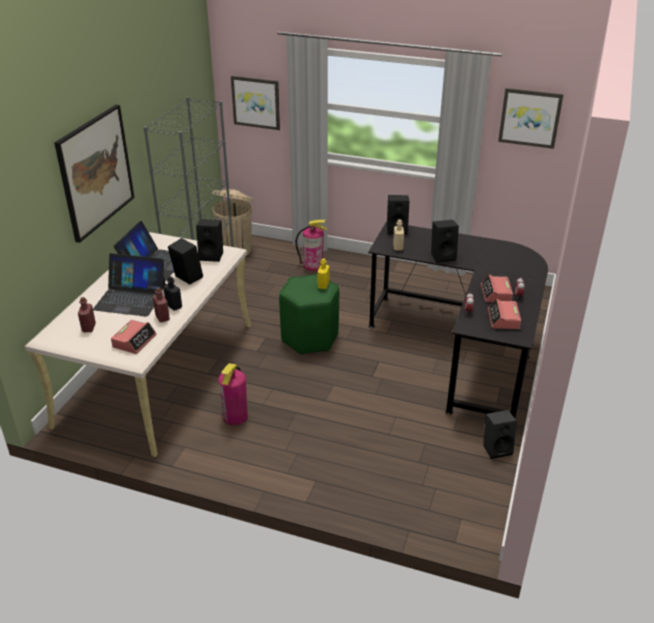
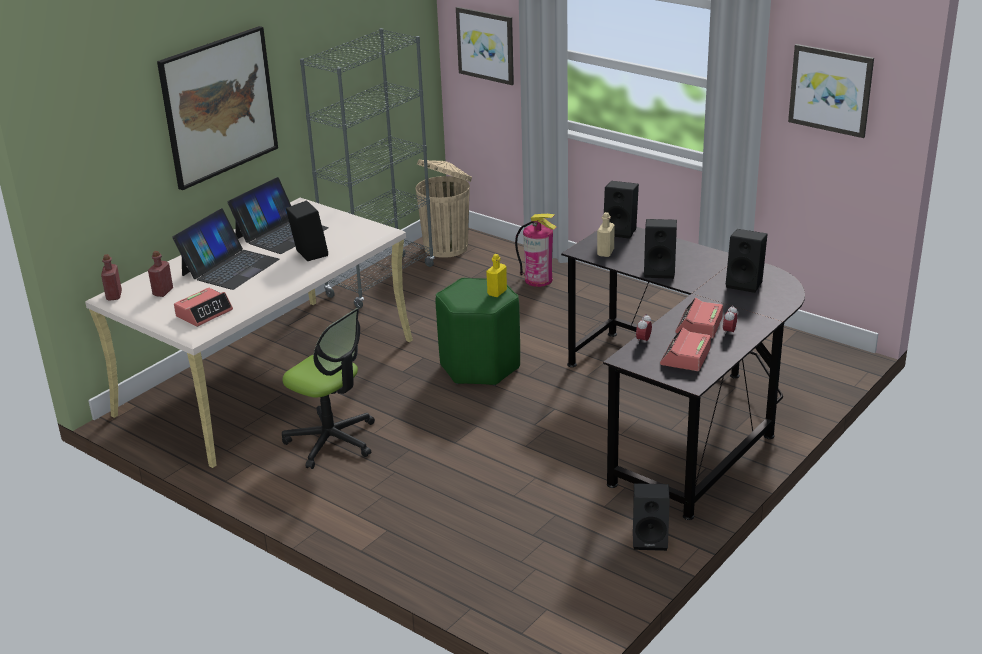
camera: 20 degrees right, 5 degrees down
laptop [93,253,166,317] -> laptop turned 90 degrees counterclockwise [172,208,279,290]
red bottle [153,287,170,322] -> red bottle moved to [101,254,122,301]
black bottle [163,276,182,311] -> none
black speaker [196,219,223,262] -> black speaker moved to [726,229,768,293]
fire extinguisher [218,363,248,425] -> office chair [282,308,375,469]

